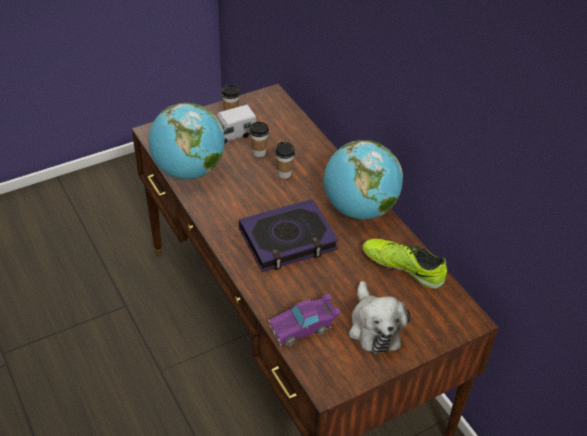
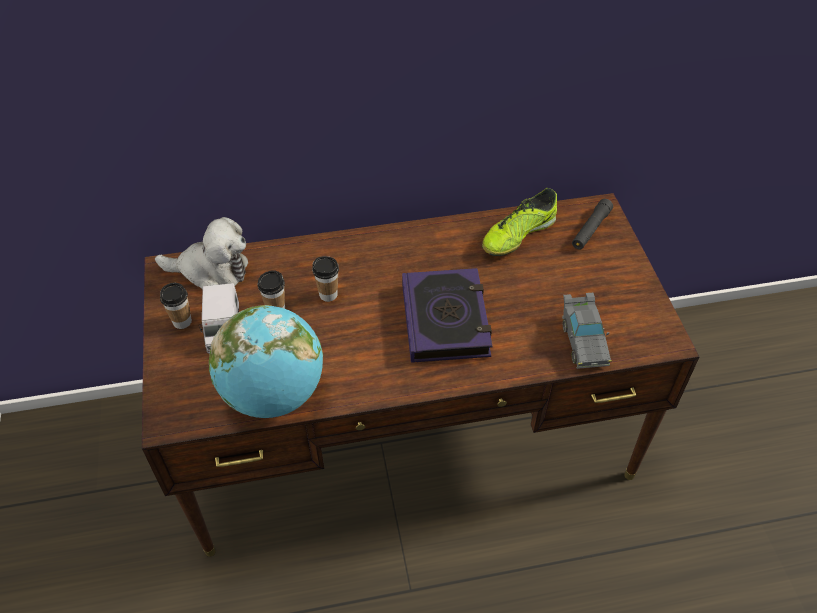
camera: 70 degrees left, 5 degrees up
purple toy car [268,294,341,346] -> grey toy car [562,293,612,369]
globe [324,140,403,219] -> none
plush toy [349,281,410,354] -> plush toy moved to [155,217,248,289]
none -> black flashlight [572,199,613,250]

